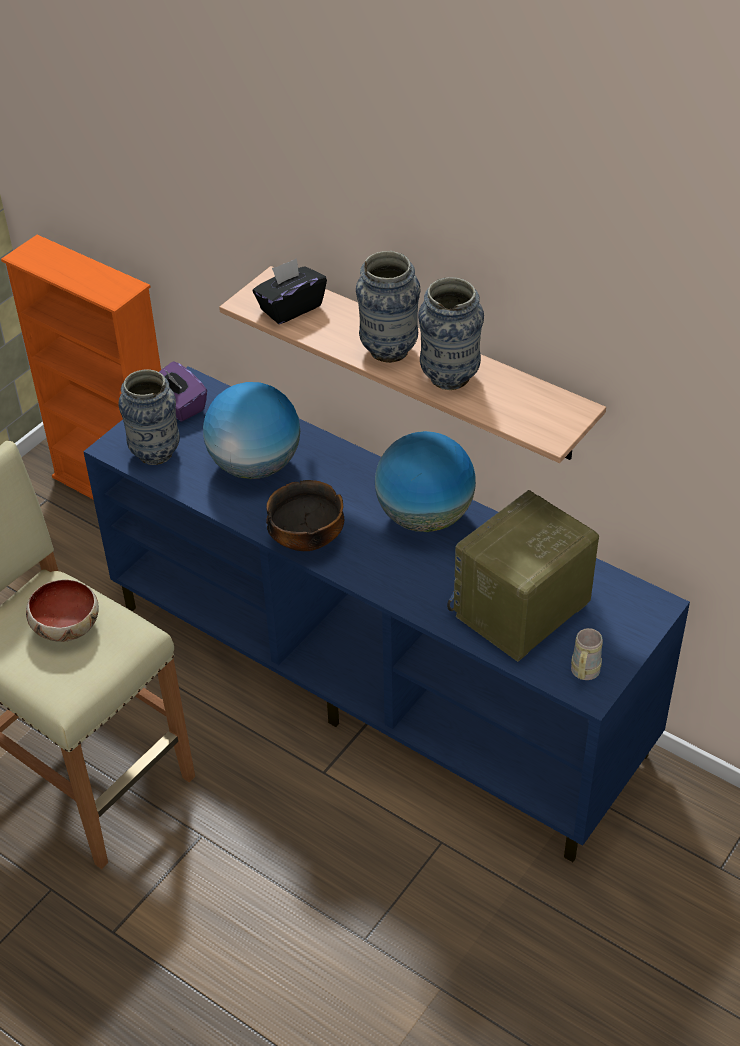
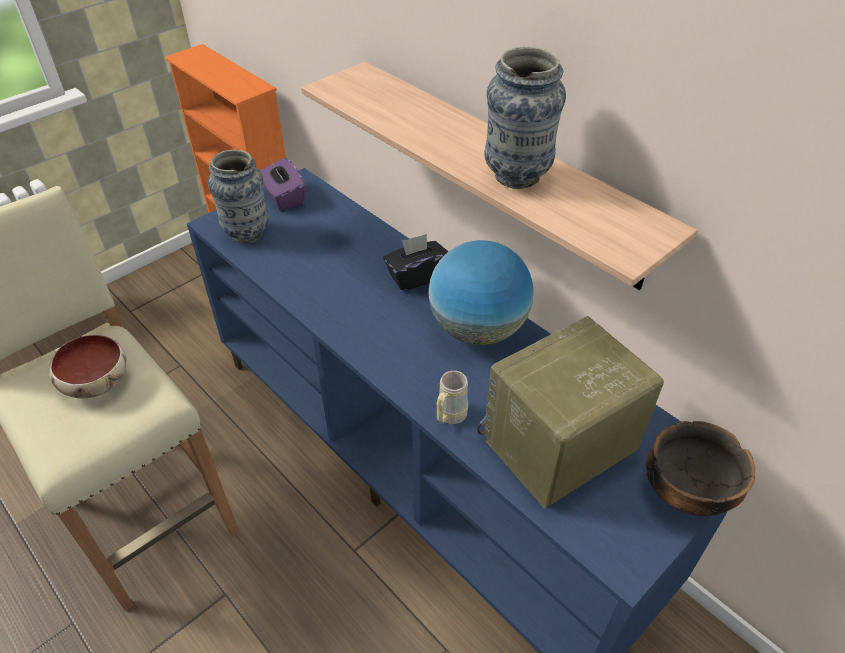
camera: 10 degrees right, 0 degrees up
globe [203,382,300,479] -> none
black tissue box [253,258,327,324] -> black tissue box moved to [383,234,448,291]
bowl [266,480,344,551] -> bowl moved to [646,421,755,516]
vase [356,251,421,363] -> none
beige mug [571,628,603,680] -> beige mug moved to [437,371,468,424]

